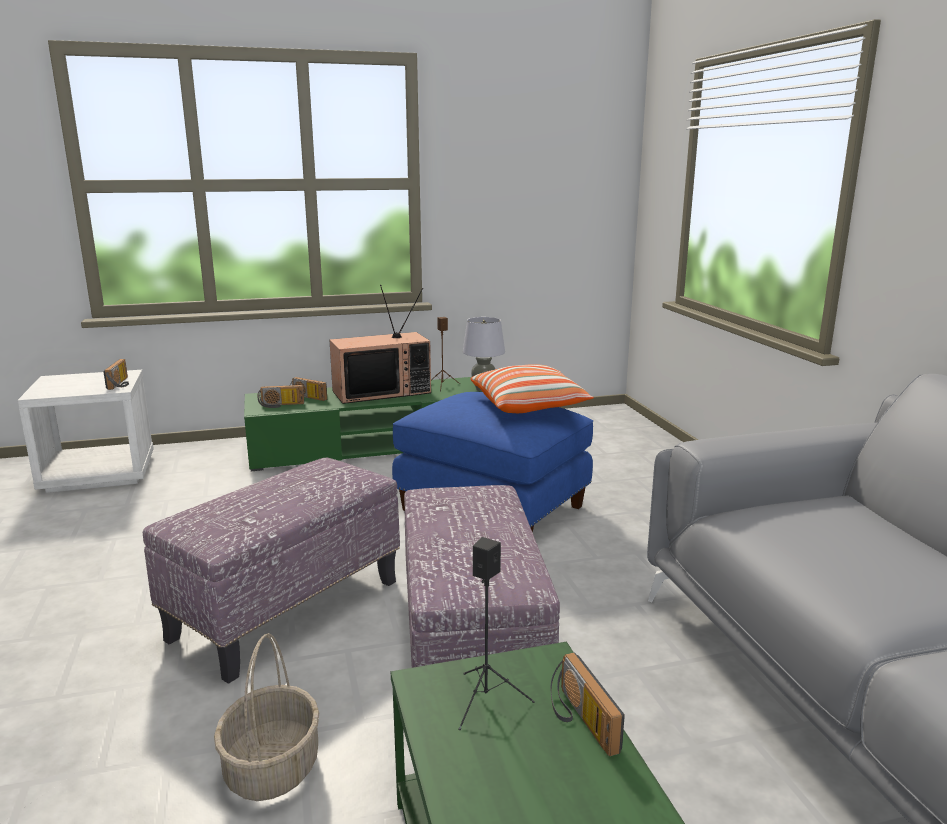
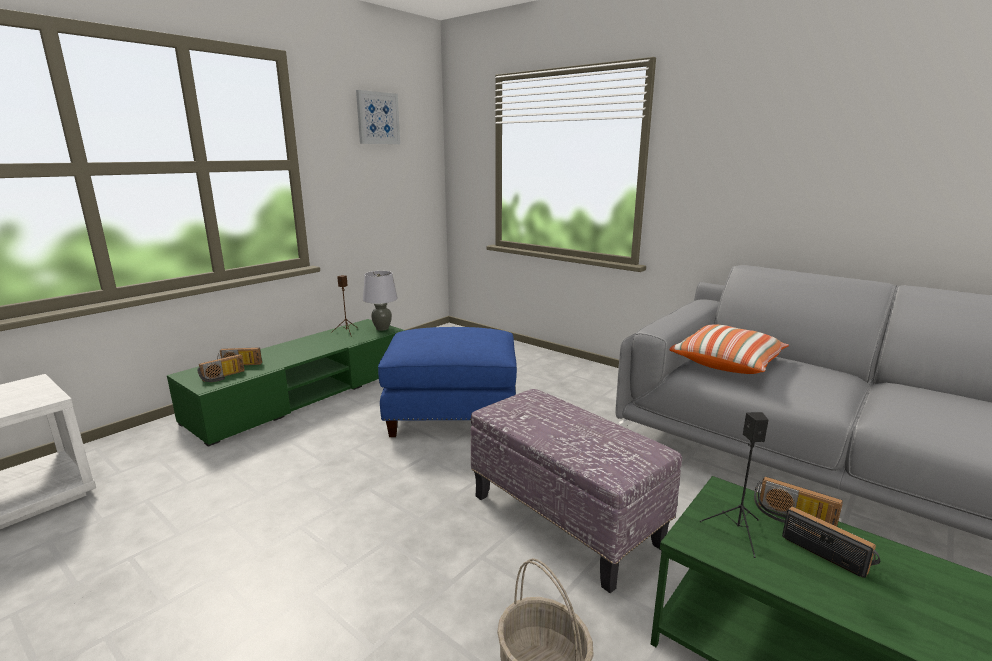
camera: 35 degrees left, 0 degrees up
radio [103,359,129,390] -> radio moved to [782,507,880,578]
ottoman [143,458,400,684] -> none
television [329,285,431,404] -> none
pillow [471,364,594,413] -> pillow moved to [670,324,789,374]
none -> picture [356,90,400,144]

